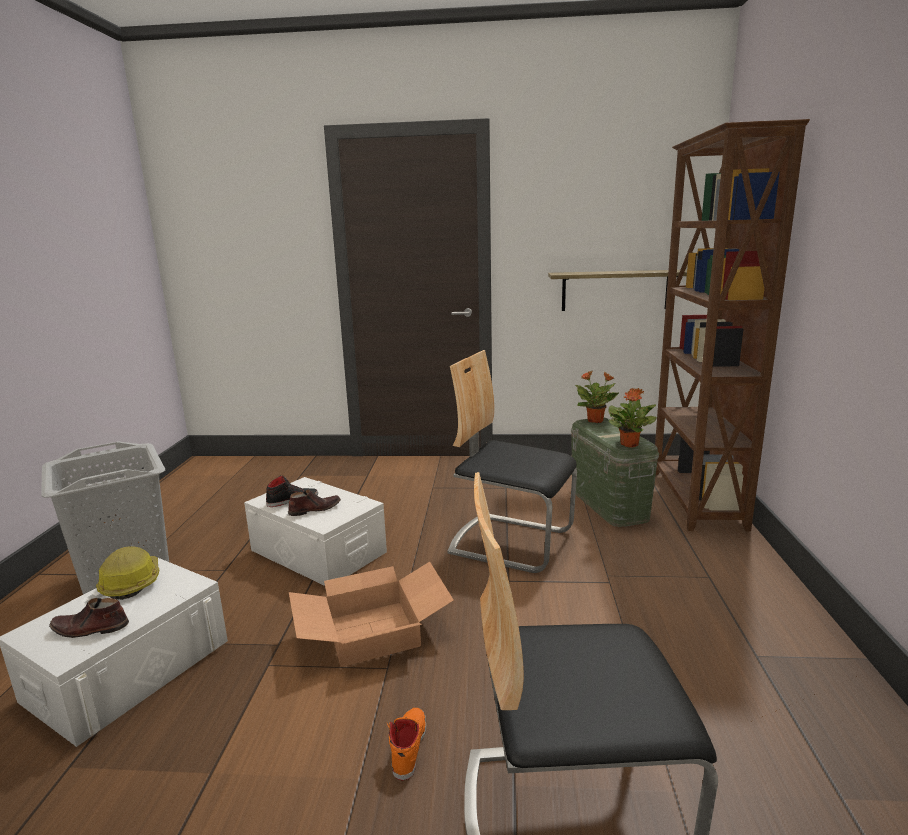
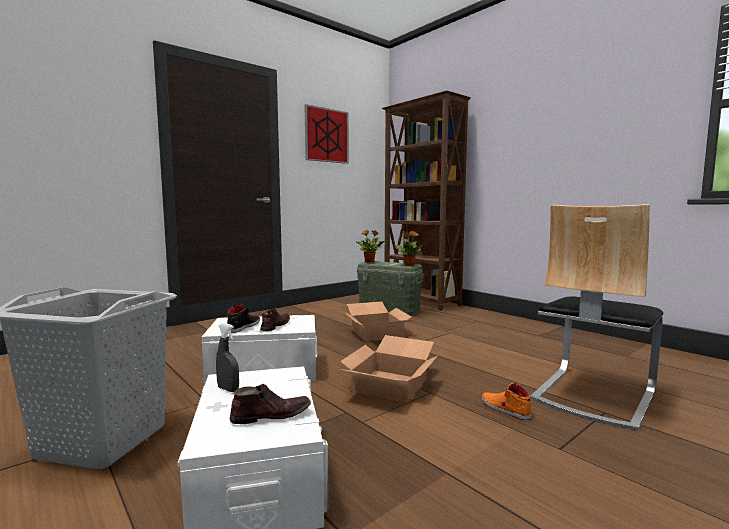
camera: 45 degrees left, 10 degrees down
brown shoe [49,598,129,638] -> brown shoe turned 150 degrees counterclockwise [230,384,311,424]
hard hat [96,546,159,600] -> grey spray bottle [216,323,239,392]
chair [448,350,577,573] -> cardboard box [344,301,411,342]
shelf [548,270,687,311] -> none
none -> picture [305,104,349,164]

